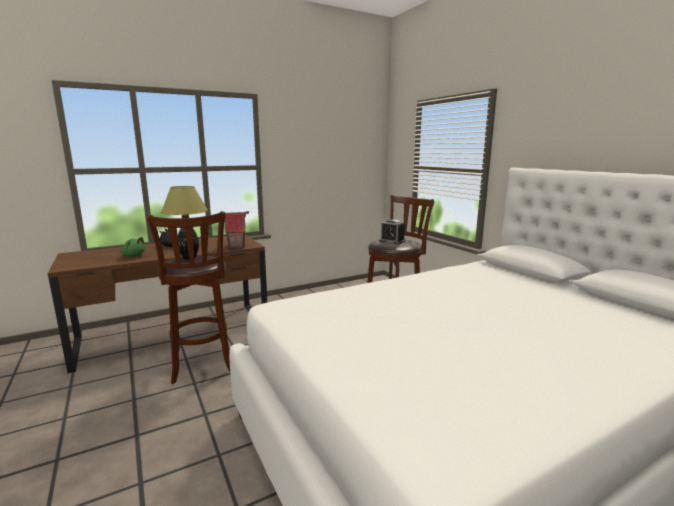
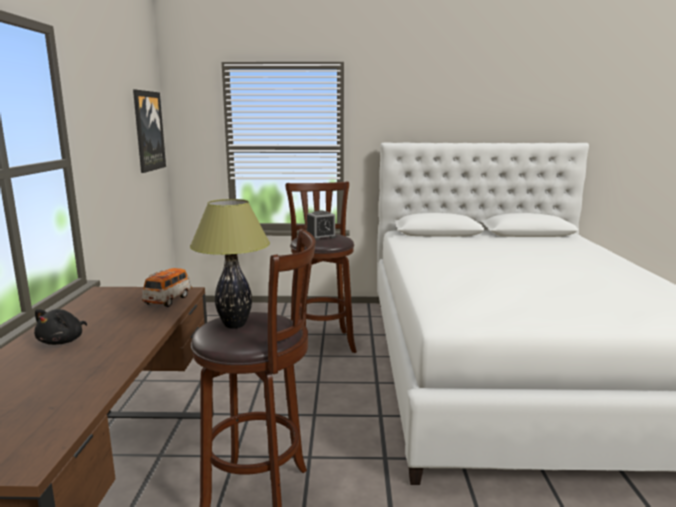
camera: 60 degrees left, 0 degrees up
green plush toy [121,237,146,257] -> none
toy house [219,211,249,249] -> toy car [142,268,192,307]
none -> picture [133,89,166,173]

